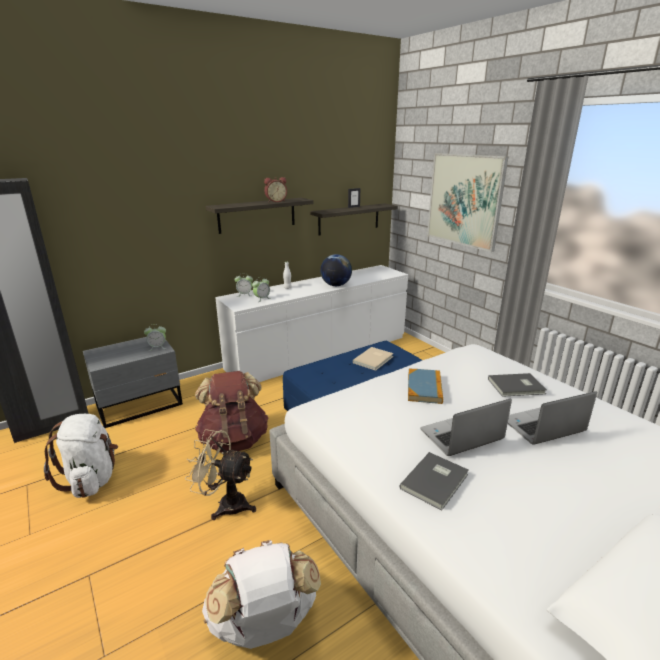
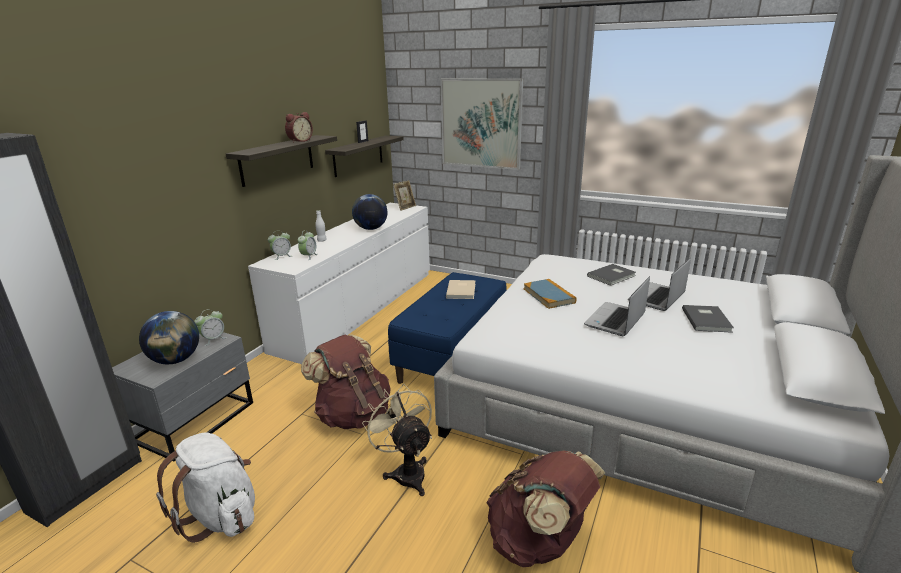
camera: 30 degrees left, 0 degrees up
beige fan [185,429,256,520] -> beige fan turned 75 degrees clockwise [362,384,432,496]
white backpack [202,540,321,649] -> brown backpack [486,450,605,567]
grey book [400,452,469,511] -> grey book moved to [682,305,734,333]
none -> globe [139,311,199,364]
none -> picture frame [393,180,416,211]

